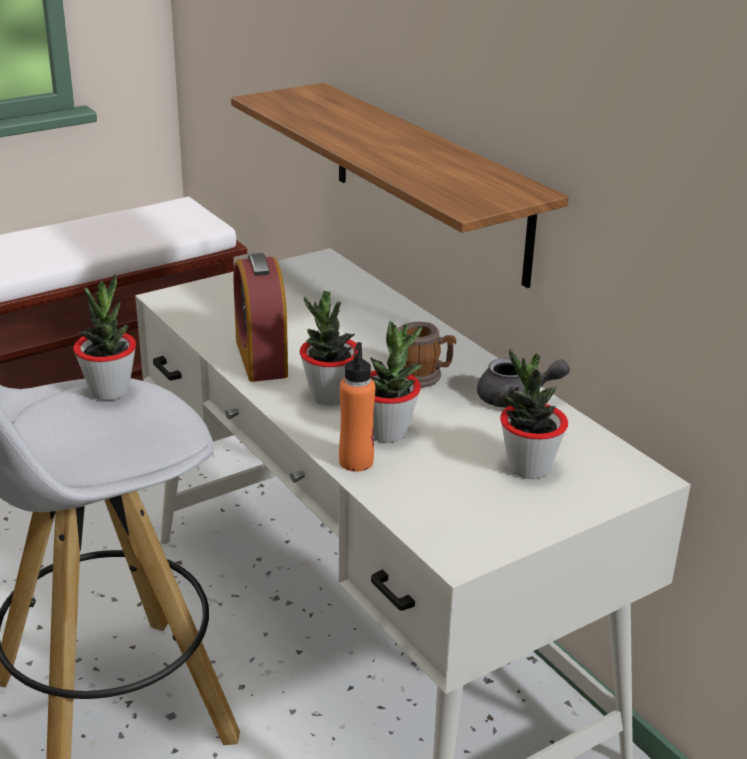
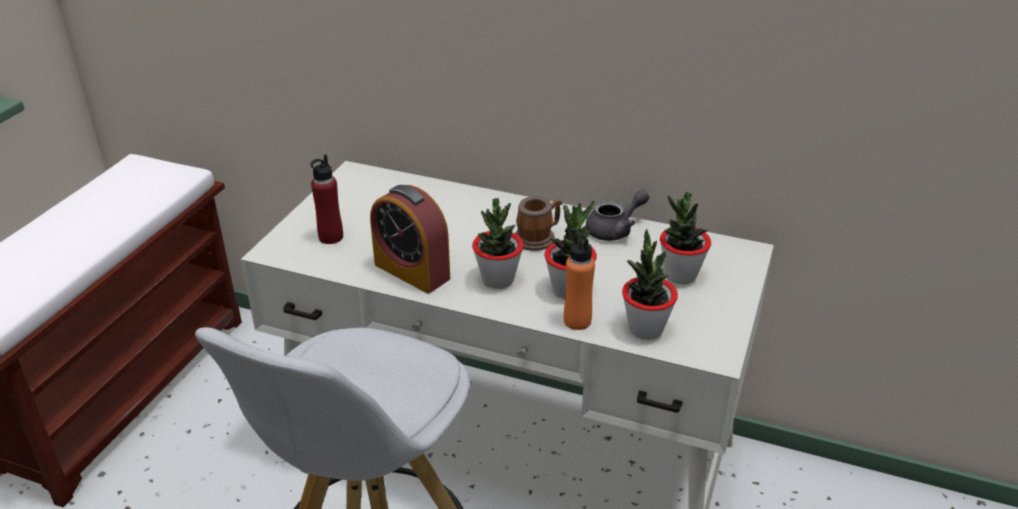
camera: 35 degrees left, 5 degrees up
potted plant [73,274,136,400] -> potted plant moved to [622,229,678,340]
shelf [231,83,569,288] -> none
none -> red bottle [311,154,343,244]

